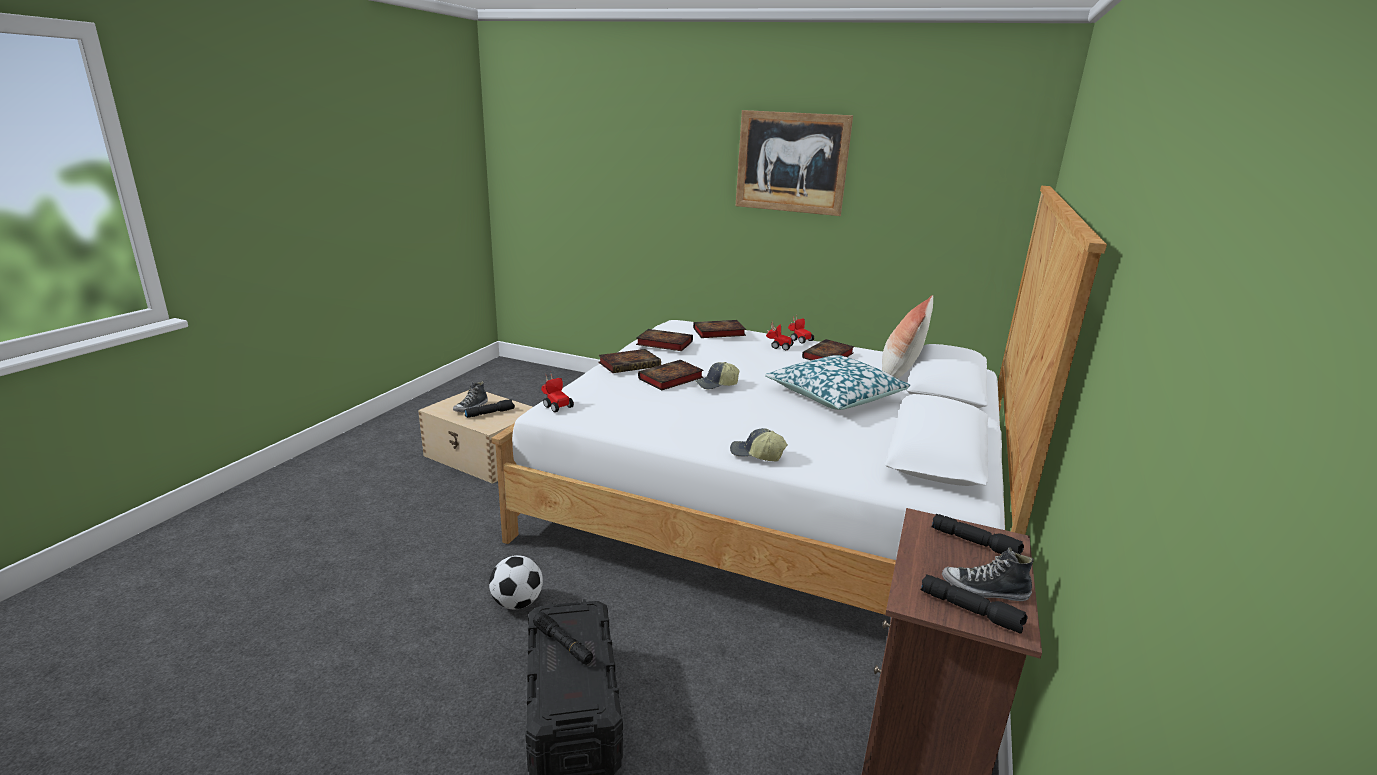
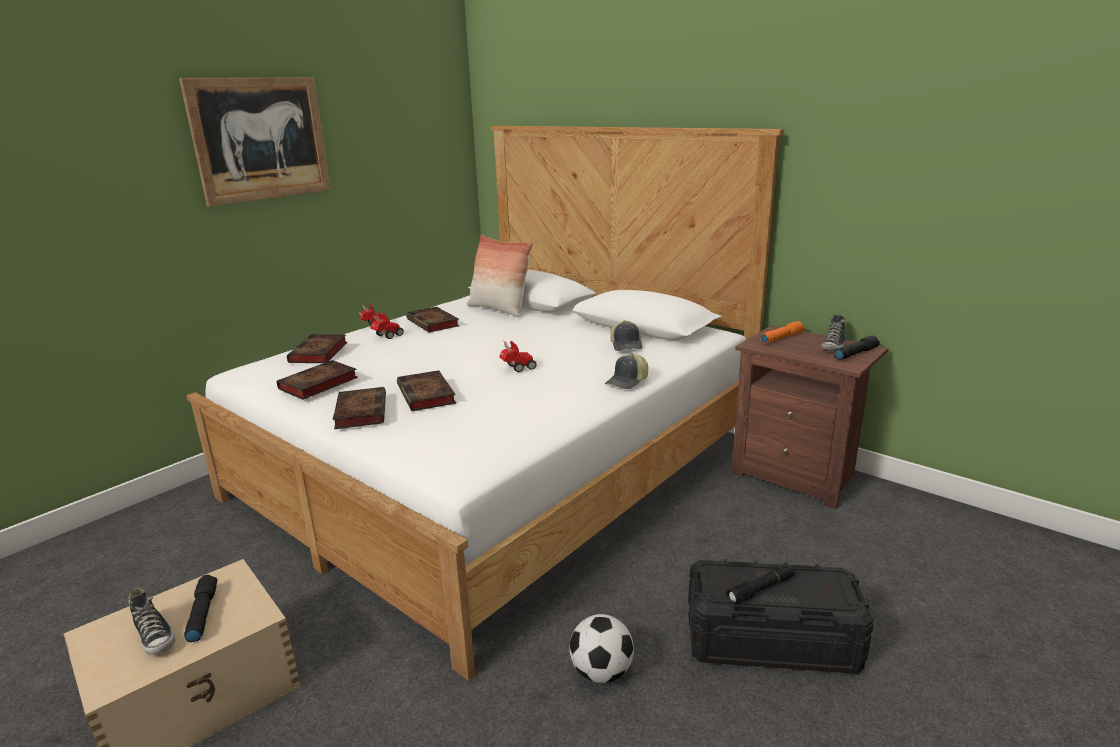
camera: 70 degrees left, 0 degrees up
toy car [541,374,574,412] -> toy car moved to [499,340,537,372]
cap [695,362,739,390] -> cap moved to [610,320,642,351]
pillow [765,355,910,410] -> none
black flashlight [931,514,1024,554] -> orange flashlight [760,321,804,343]

